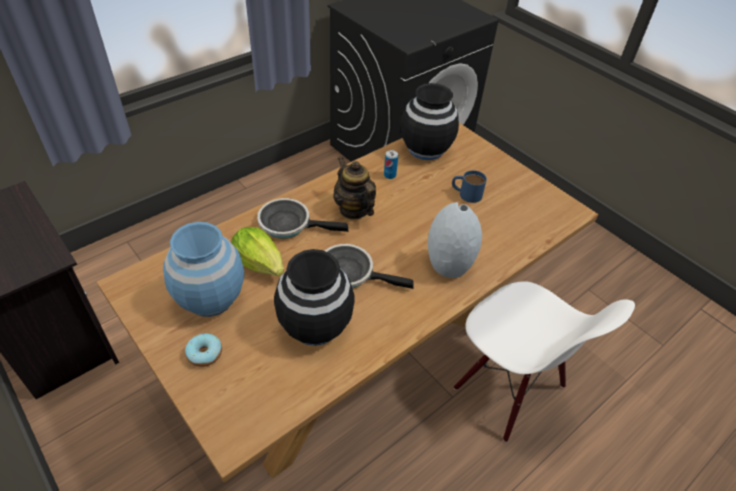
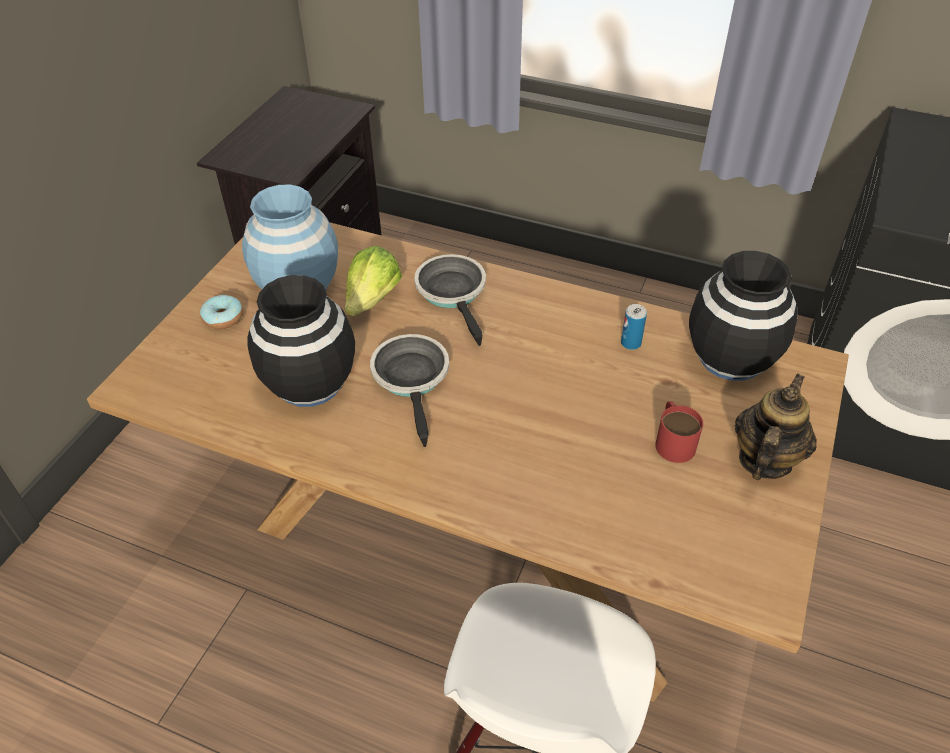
camera: 65 degrees right, 0 degrees up
teapot [333,157,376,220] -> teapot moved to [735,374,817,480]
grey vase [428,202,482,278] -> none
blue mug [452,170,487,203] -> red mug [655,401,703,463]

